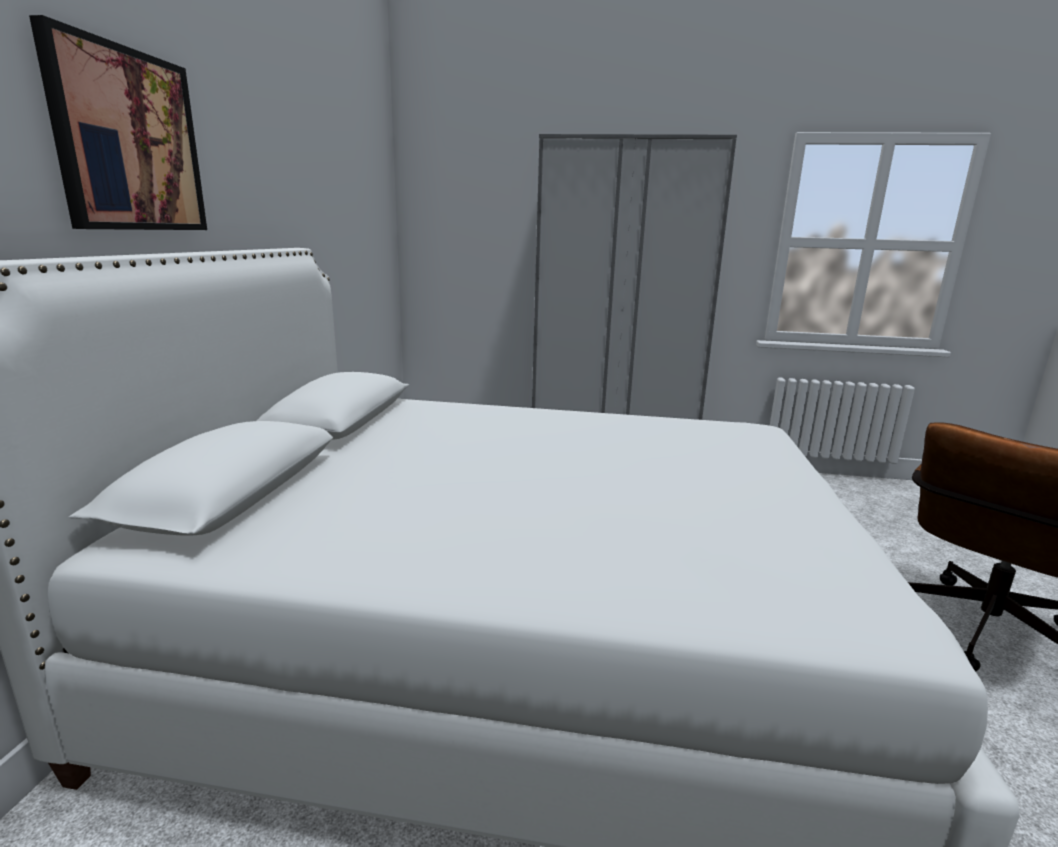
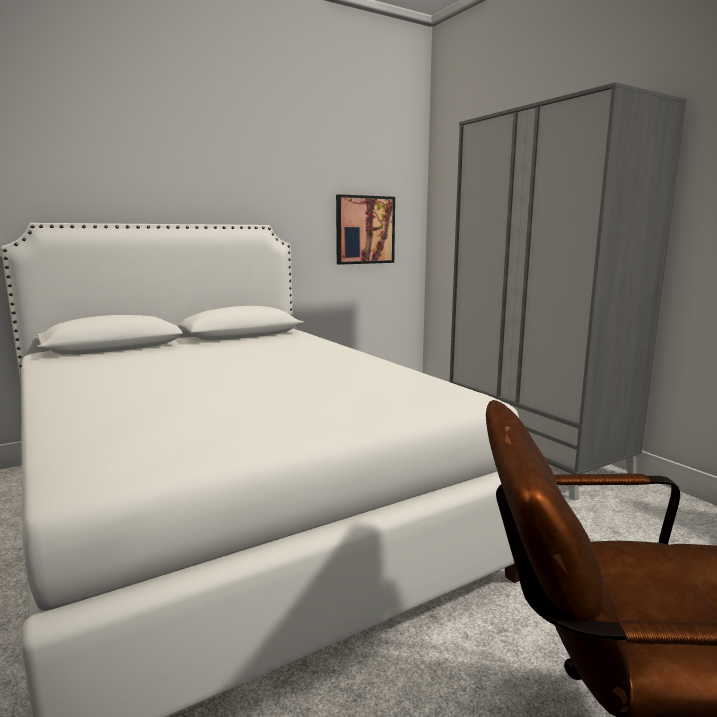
camera: 50 degrees right, 5 degrees down
picture [29,15,207,230] -> picture moved to [336,194,395,265]

